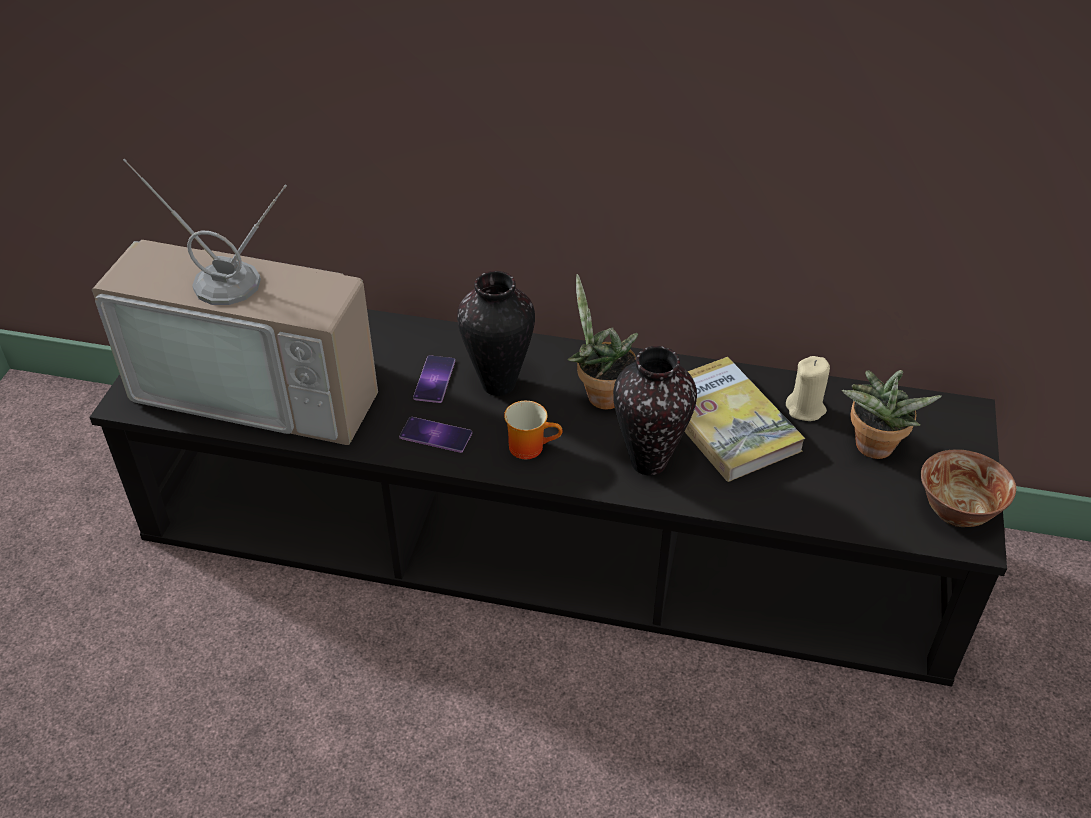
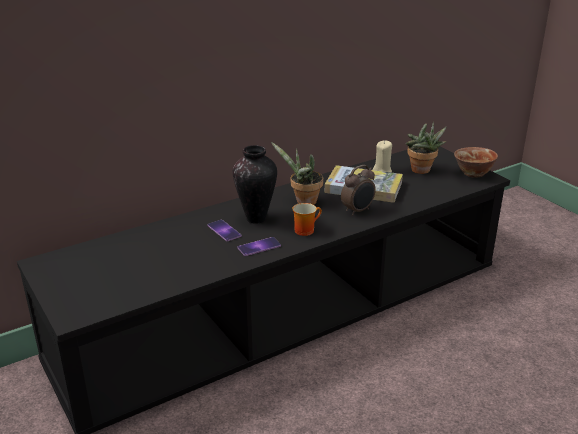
camera: 45 degrees left, 15 degrees down
television [92,159,378,445] -> none
vase [613,346,697,475] -> alarm clock [341,165,376,216]

